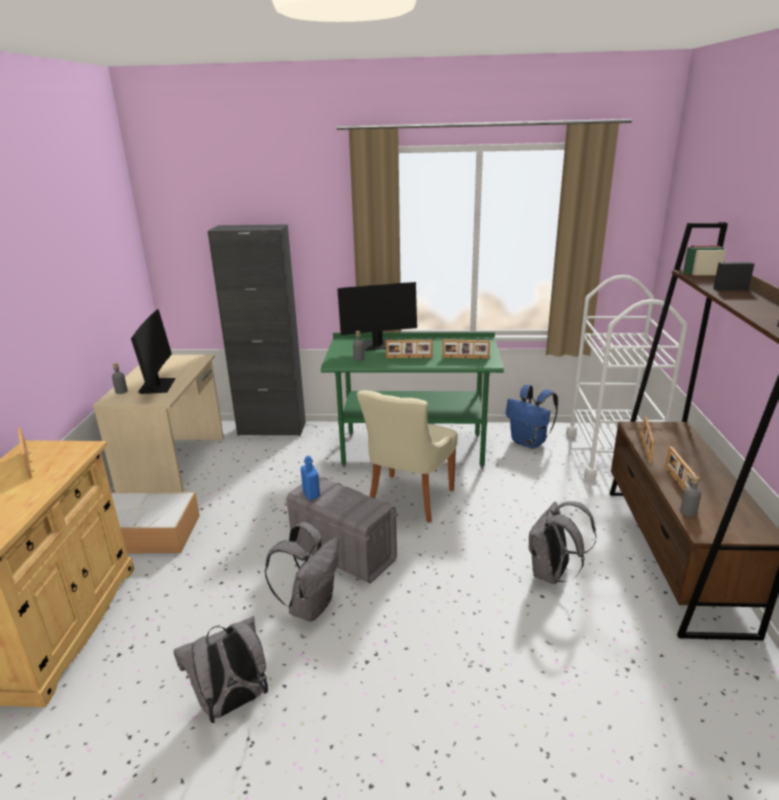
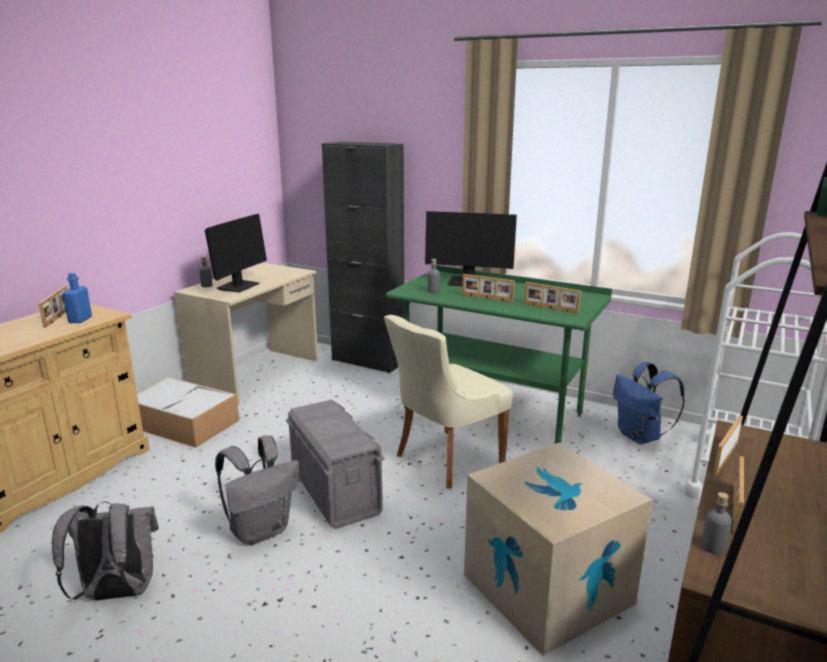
camera: 25 degrees right, 5 degrees down
blue bottle [301,456,320,500] -> blue bottle moved to [62,273,92,323]
grey backpack [529,501,596,584] -> cardboard box [464,442,652,656]

